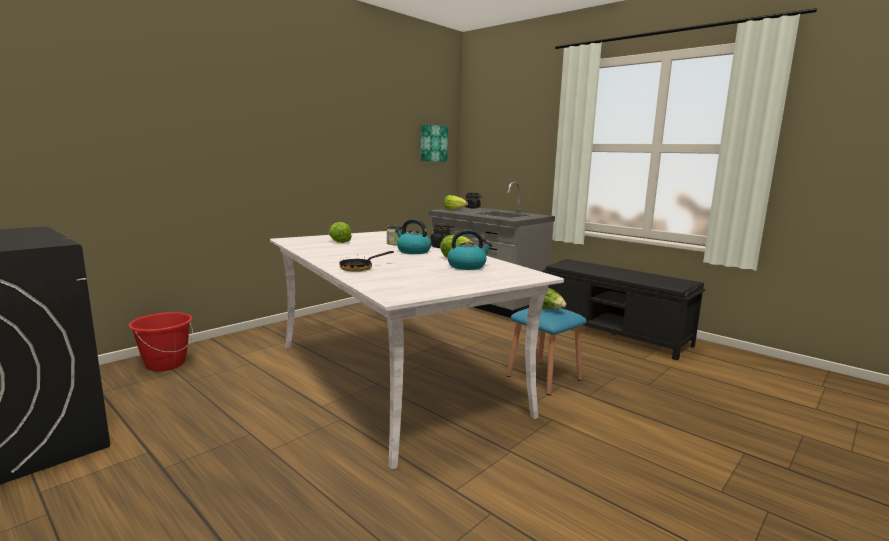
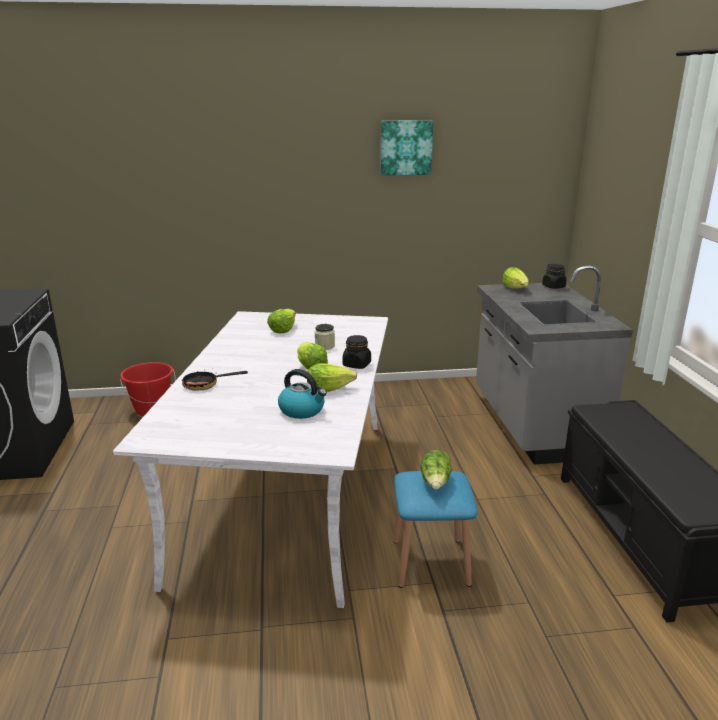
camera: 40 degrees right, 10 degrees up
kettle [395,219,431,254] -> lettuce [297,342,328,369]
picture [421,124,448,162] -> picture moved to [380,120,433,175]

